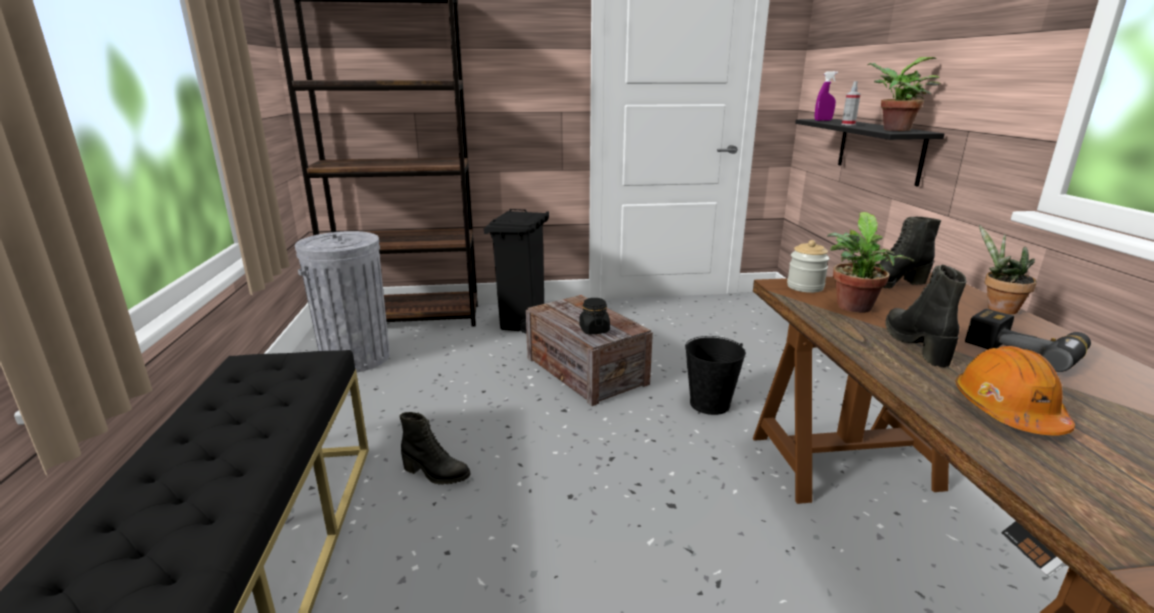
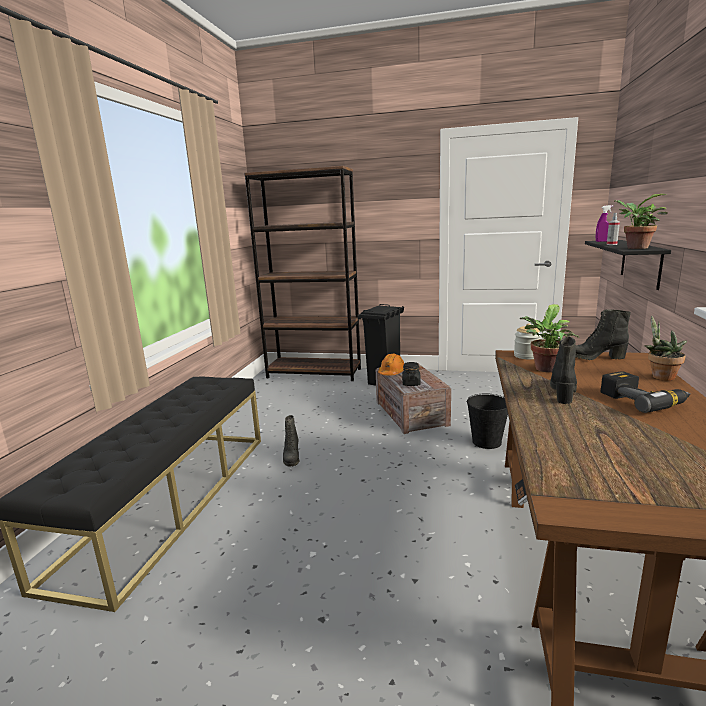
camera: 20 degrees right, 5 degrees down
grey trash can [295,231,390,373] -> none
black boot [399,412,471,485] -> black boot turned 45 degrees clockwise [283,415,299,467]
orange hard hat [956,346,1075,435] -> orange hard hat moved to [378,353,404,376]

